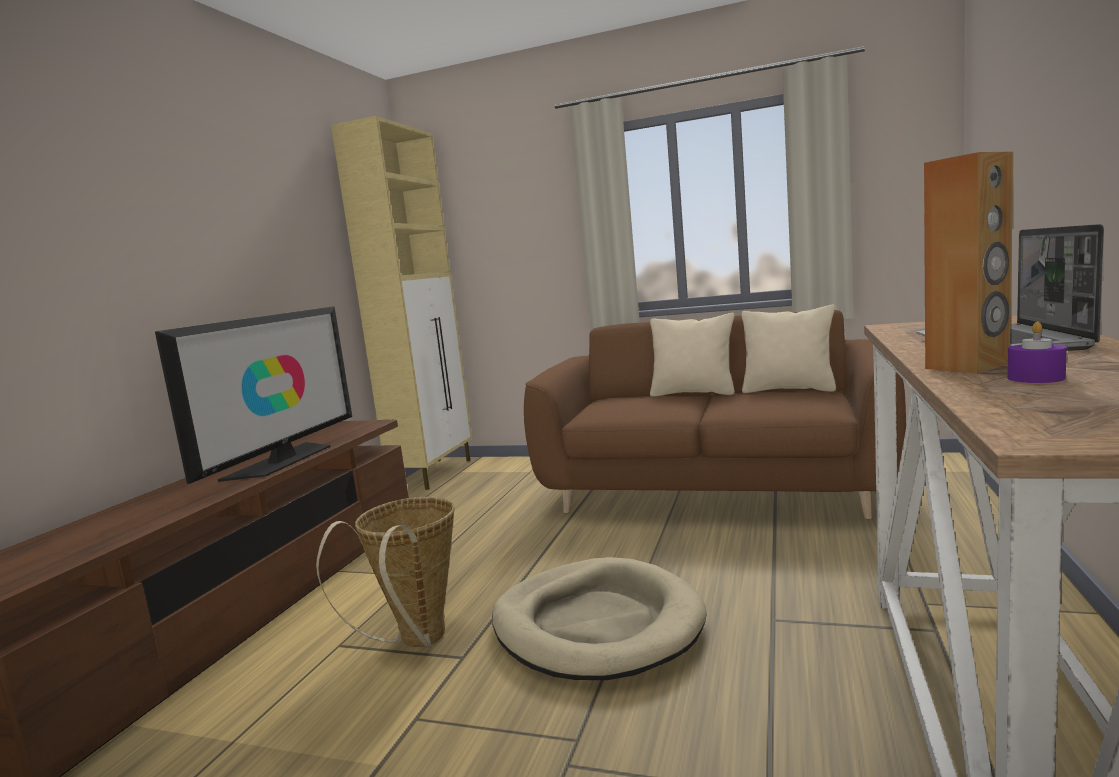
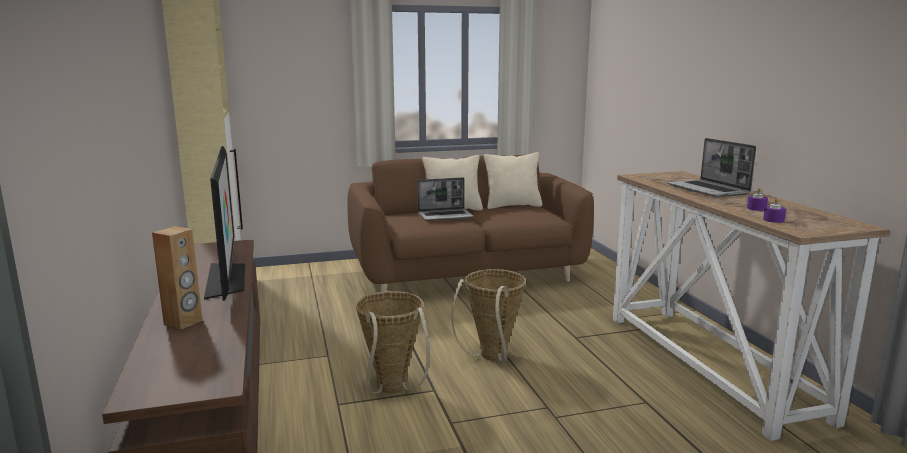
camera: 35 degrees left, 5 degrees up
beige dog bed [492,557,706,680] -> basket [451,269,526,361]
brown speaker [924,151,1013,373] -> brown speaker moved to [152,226,203,330]
none -> laptop [417,178,473,221]
none -> purple candle [763,198,786,223]

